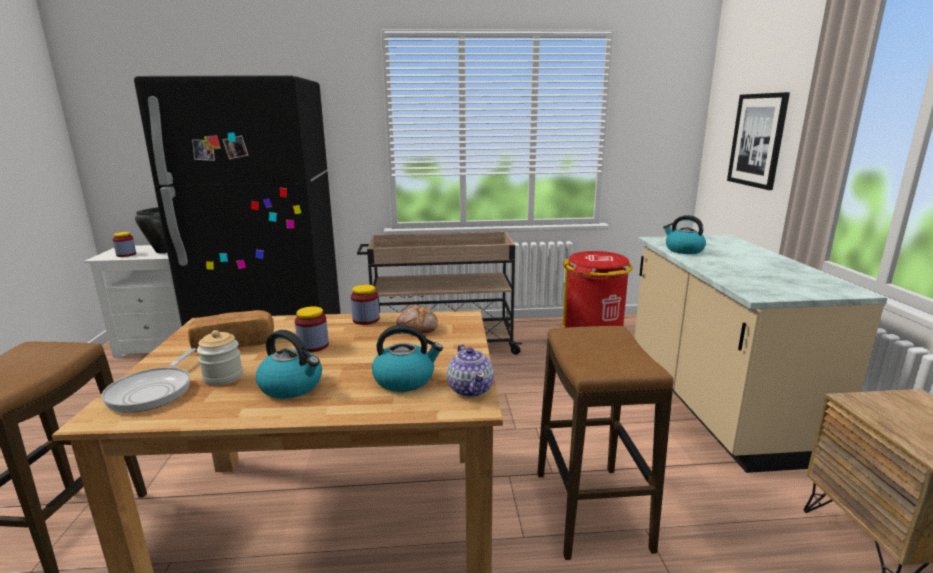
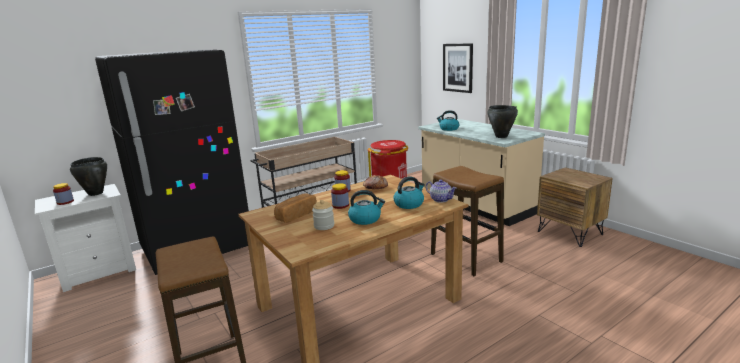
camera: 30 degrees left, 0 degrees up
frying pan [101,348,196,413] -> none
none -> black cooking pot [487,105,518,138]

